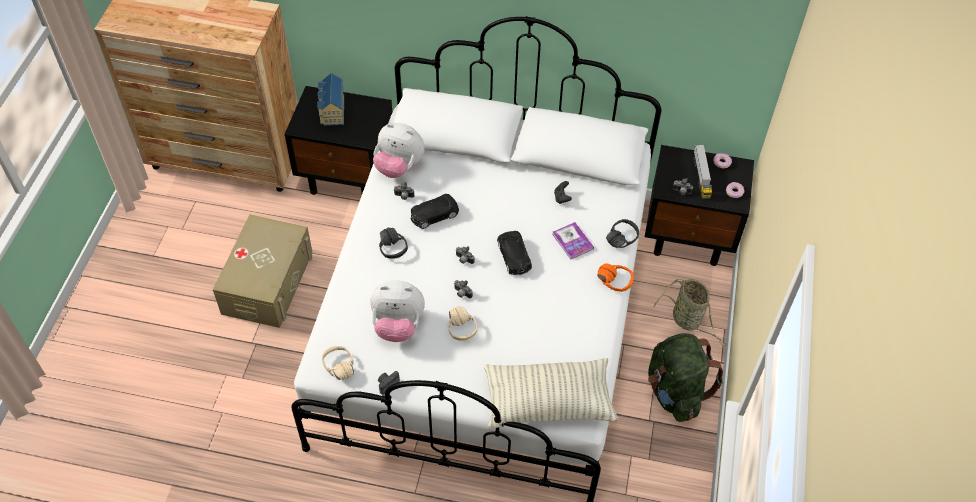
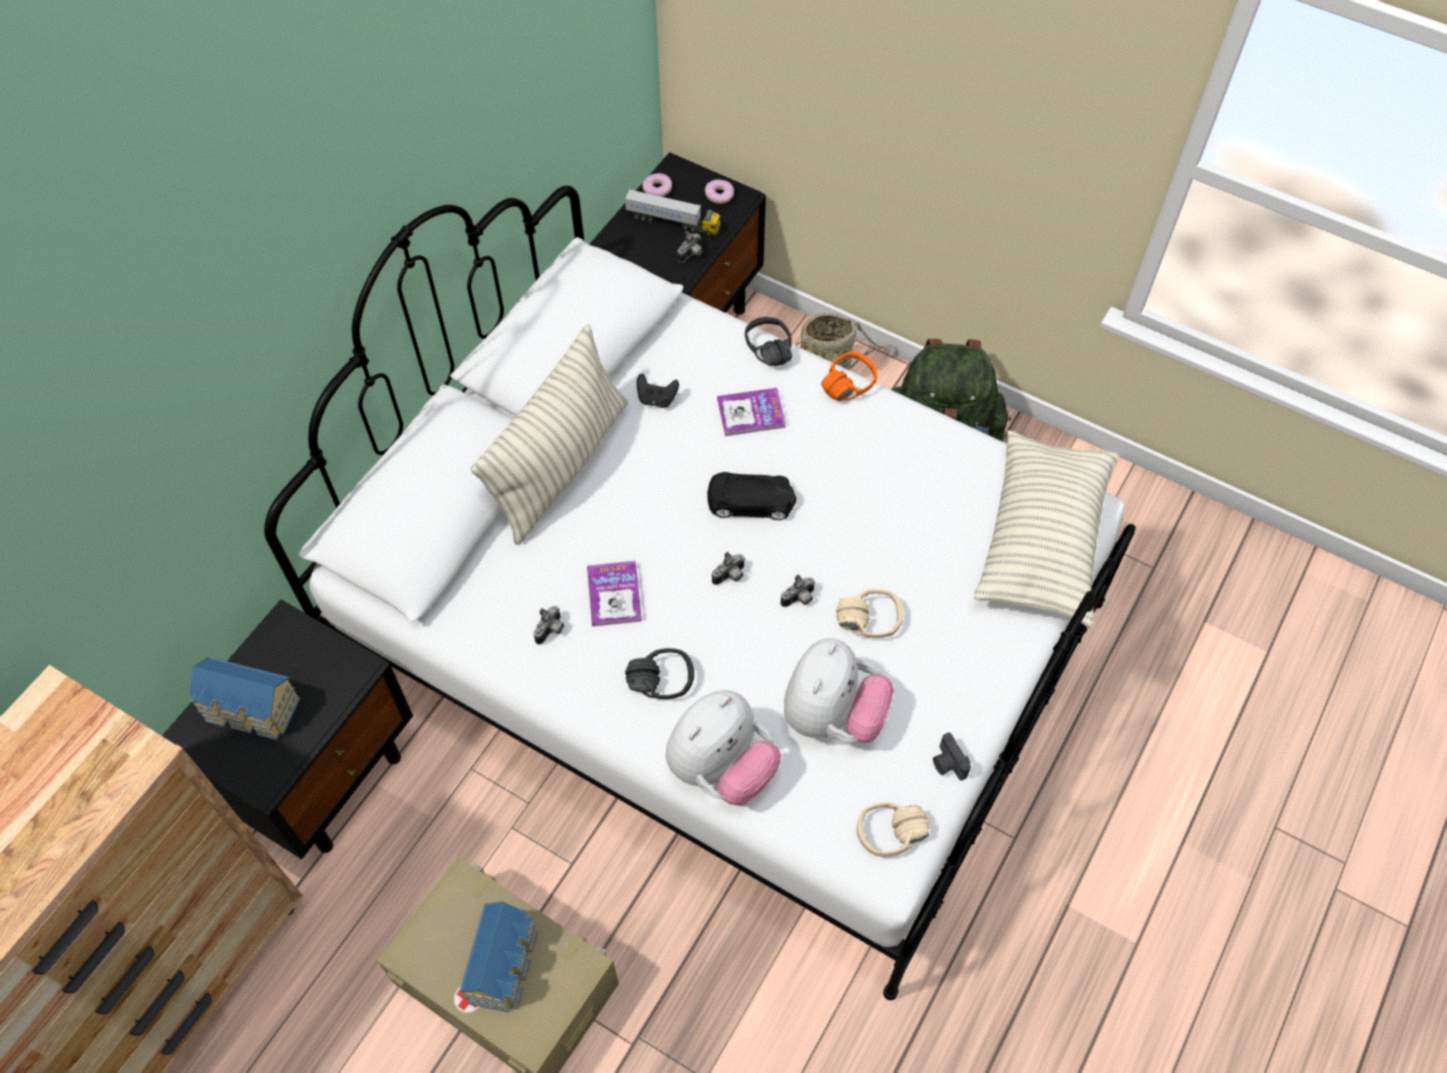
camera: 70 degrees left, 5 degrees up
plush toy [373,123,425,178] -> plush toy moved to [666,690,781,806]
black toy car [411,194,459,229] -> book [587,561,642,627]
none -> toy house [460,902,538,1012]
none -> pillow [471,325,628,545]

